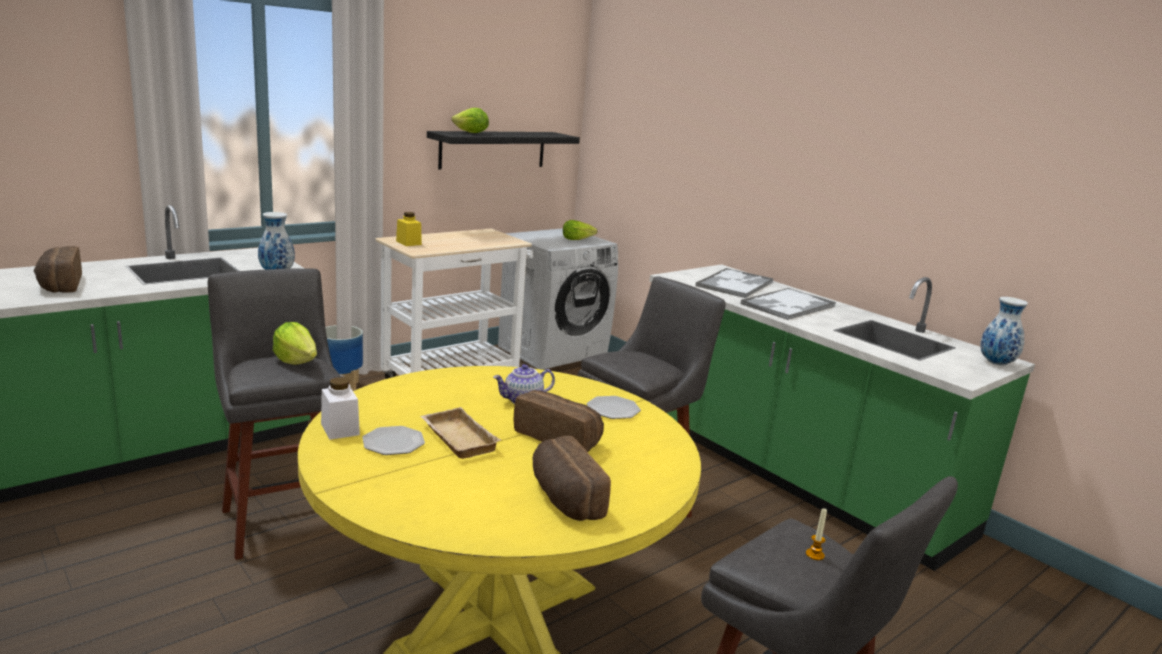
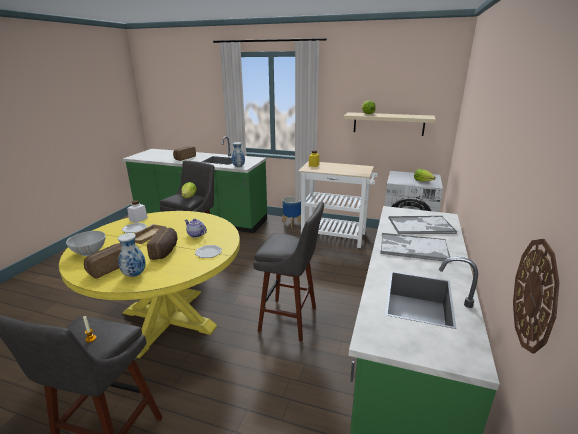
camera: 60 degrees right, 5 degrees up
black shelf [427,131,580,169] -> beige shelf [343,112,436,136]
vase [980,297,1028,365] -> vase moved to [118,233,146,277]
none -> white bowl [66,231,106,256]
none -> wall clock [513,239,560,354]

